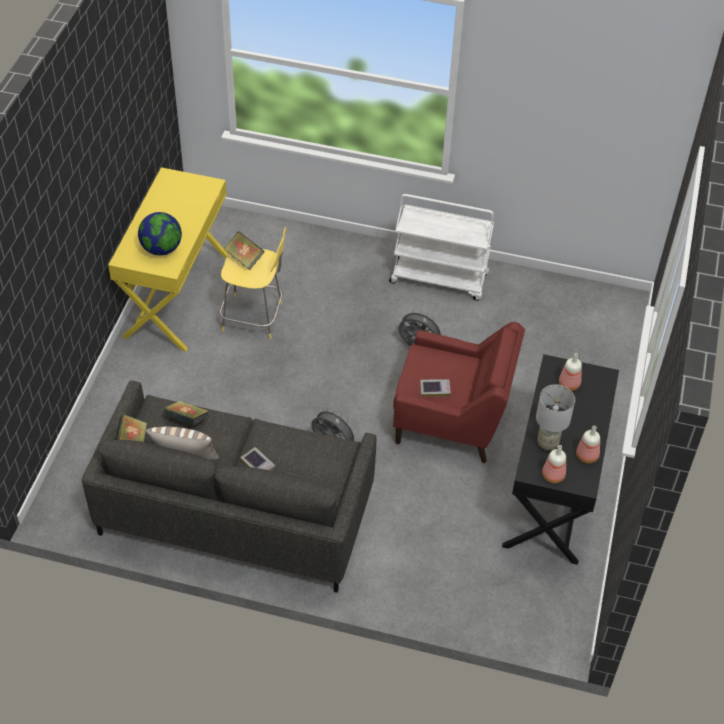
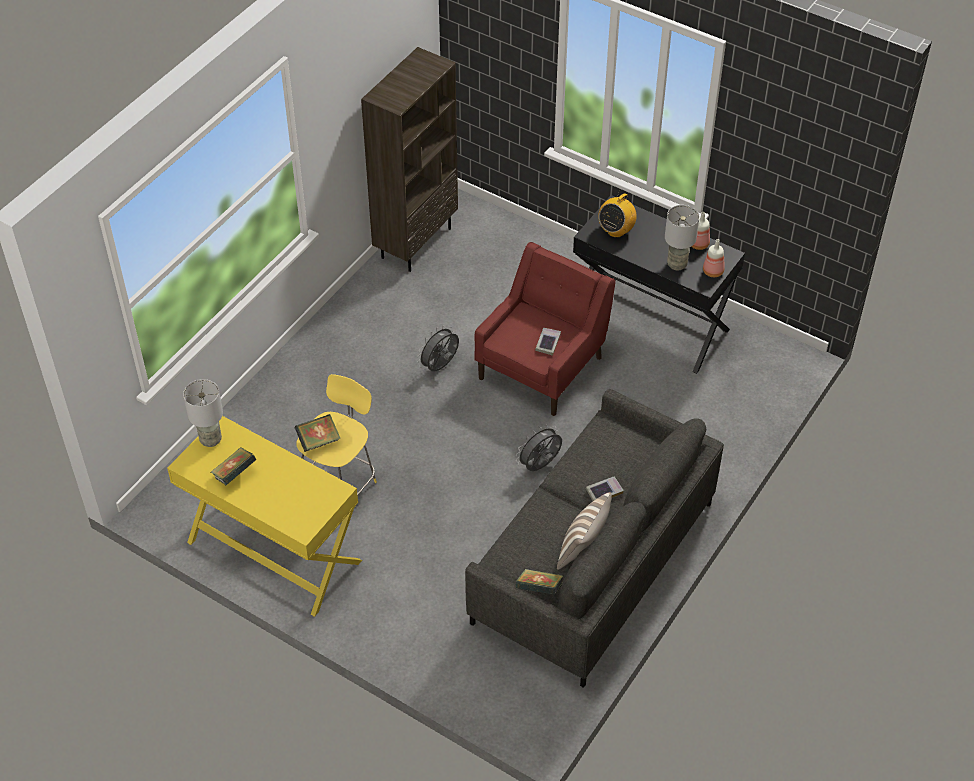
camera: 70 degrees left, 0 degrees up
globe [138,212,182,256] -> none
book [163,401,209,425] -> book moved to [211,447,256,485]
white cart [389,194,494,301] -> none
bottle [559,353,582,391] -> radio [598,193,637,238]
none -> grey table lamp [183,379,223,447]
none -> brown bookcase [361,47,458,272]

